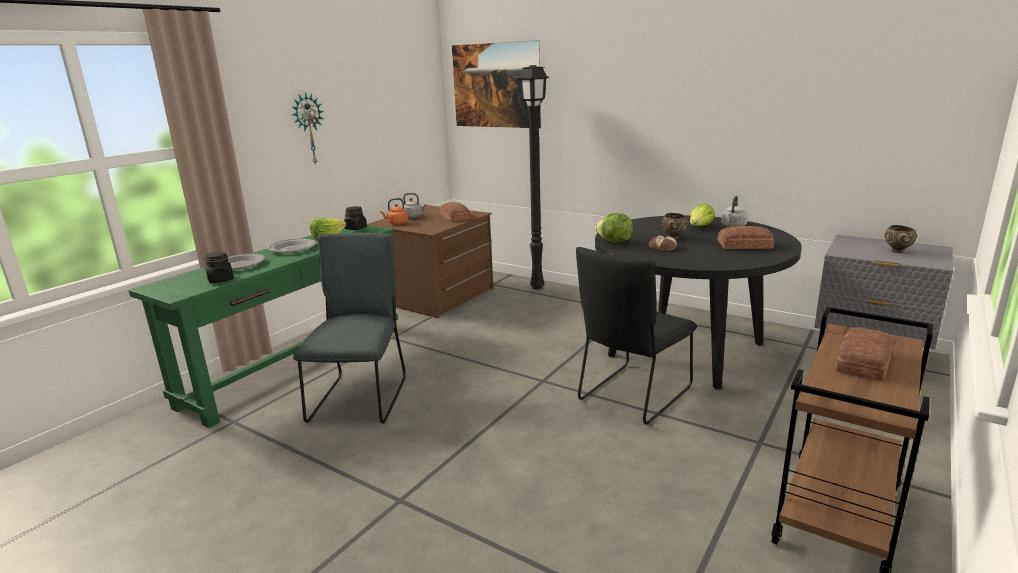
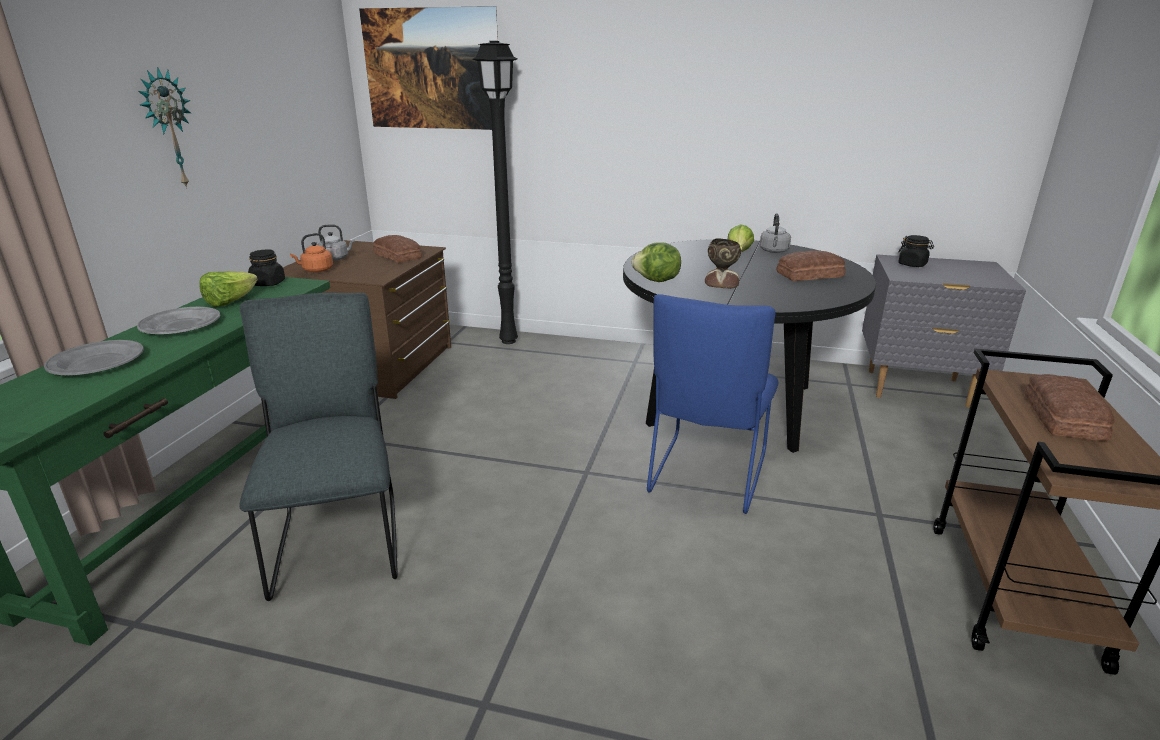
camera: 20 degrees left, 5 degrees up
black jar [205,252,234,283] -> black jar moved to [898,235,934,267]
black chair [576,247,697,425] -> blue chair [647,294,778,514]
brown bowl [885,225,917,253] -> none

